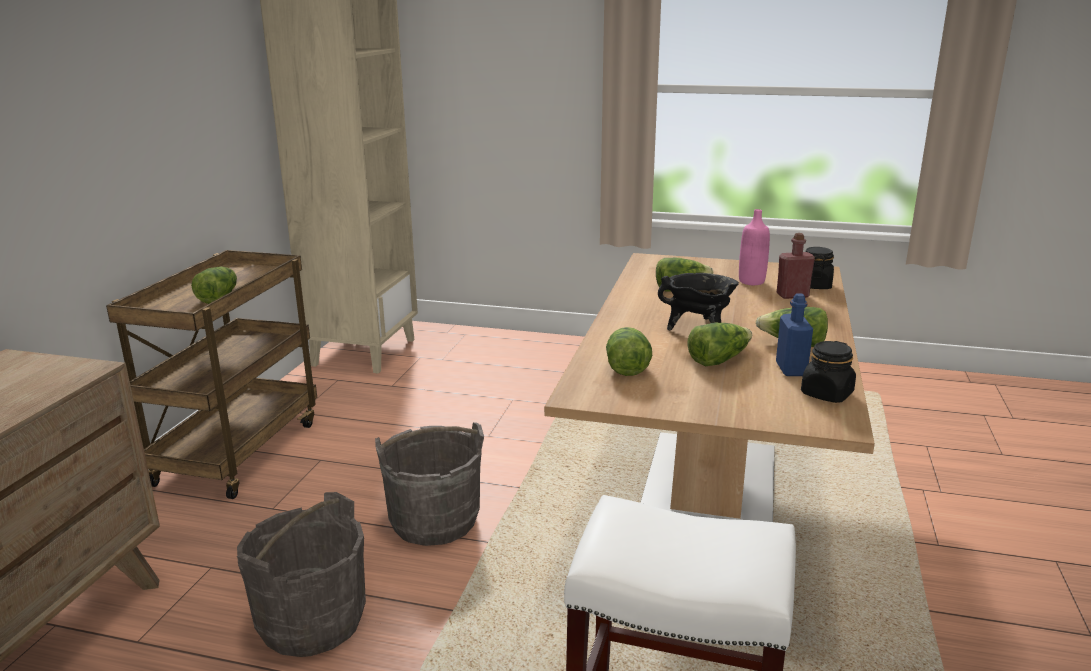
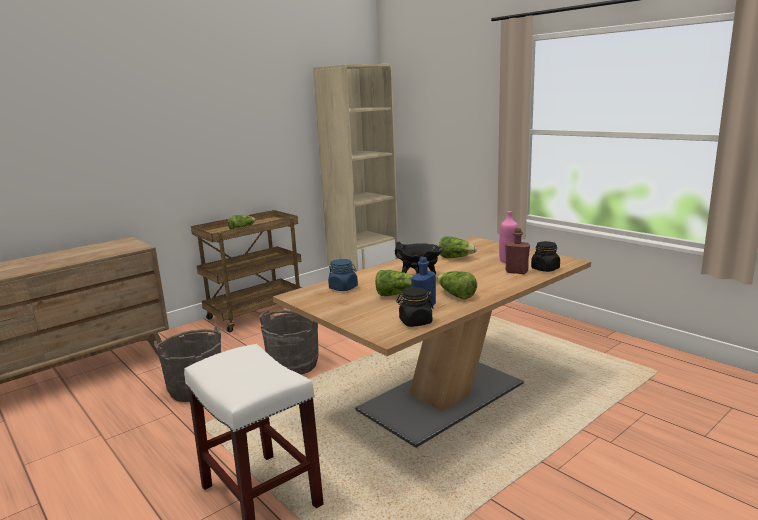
camera: 35 degrees right, 5 degrees down
lettuce [606,327,652,376] -> blue jar [328,259,358,291]

